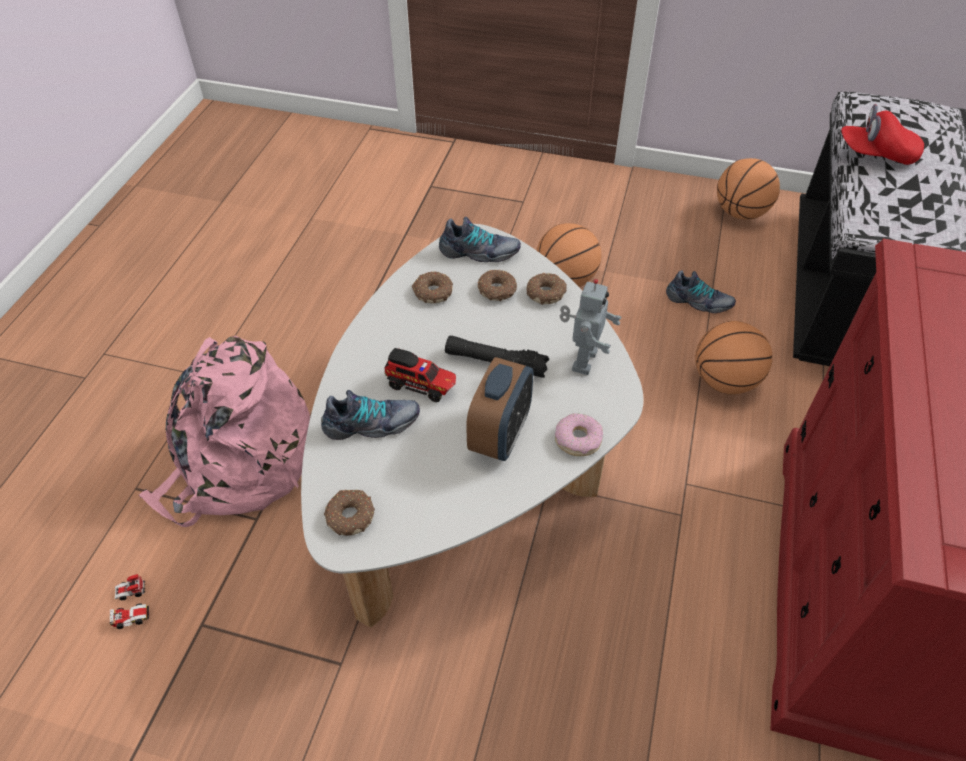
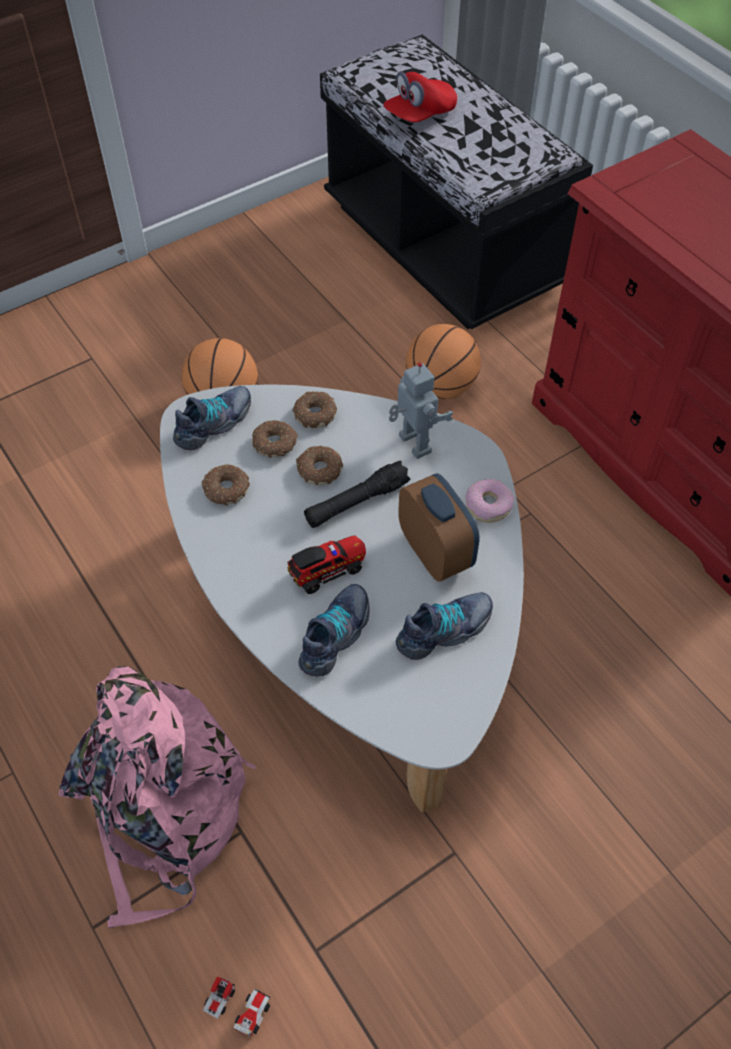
camera: 50 degrees left, 5 degrees up
donut [324,489,375,536] -> donut moved to [296,445,343,485]
shoe [666,270,736,313] -> shoe moved to [396,592,493,660]
basketball [717,158,780,219] -> none

